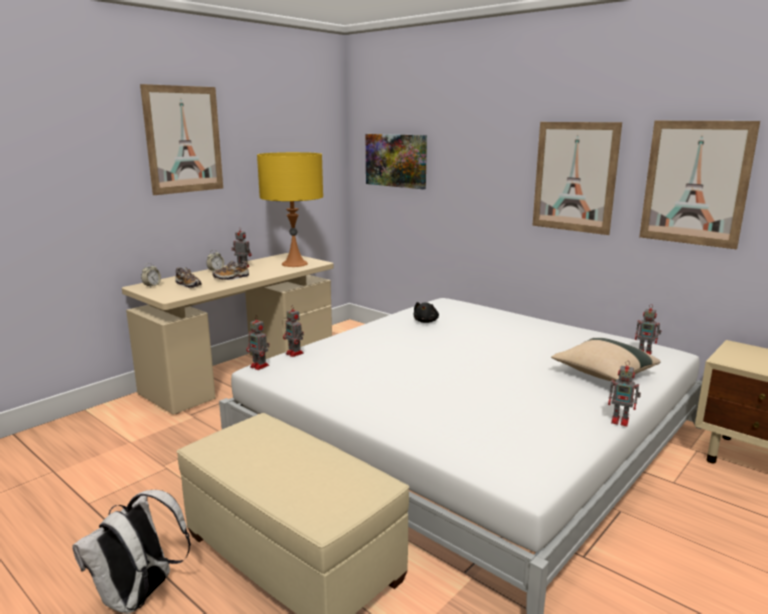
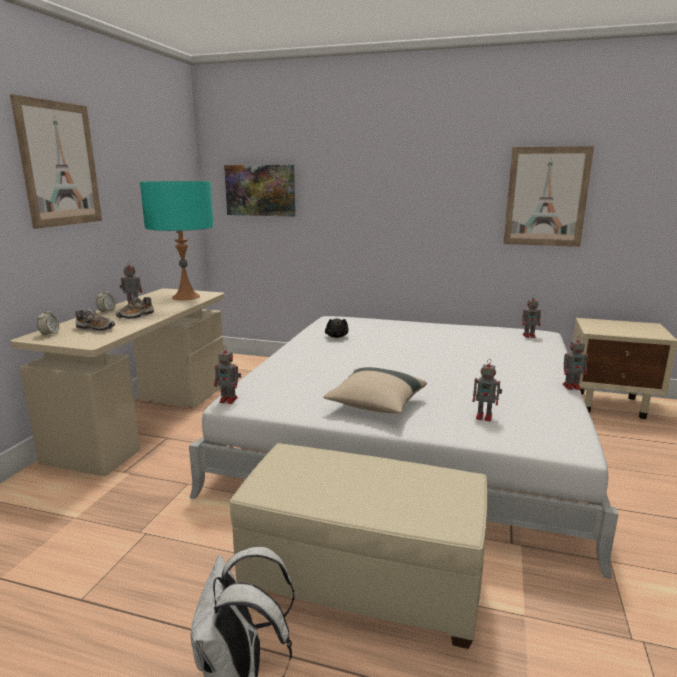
camera: 25 degrees left, 0 degrees up
yellow table lamp [257,152,323,267] -> turquoise table lamp [140,181,214,300]
toy robot [283,307,304,357] -> toy robot moved to [472,359,502,421]
picture [532,122,622,235] -> none
beige pillow [551,338,661,382] -> beige pillow moved to [323,367,427,414]

